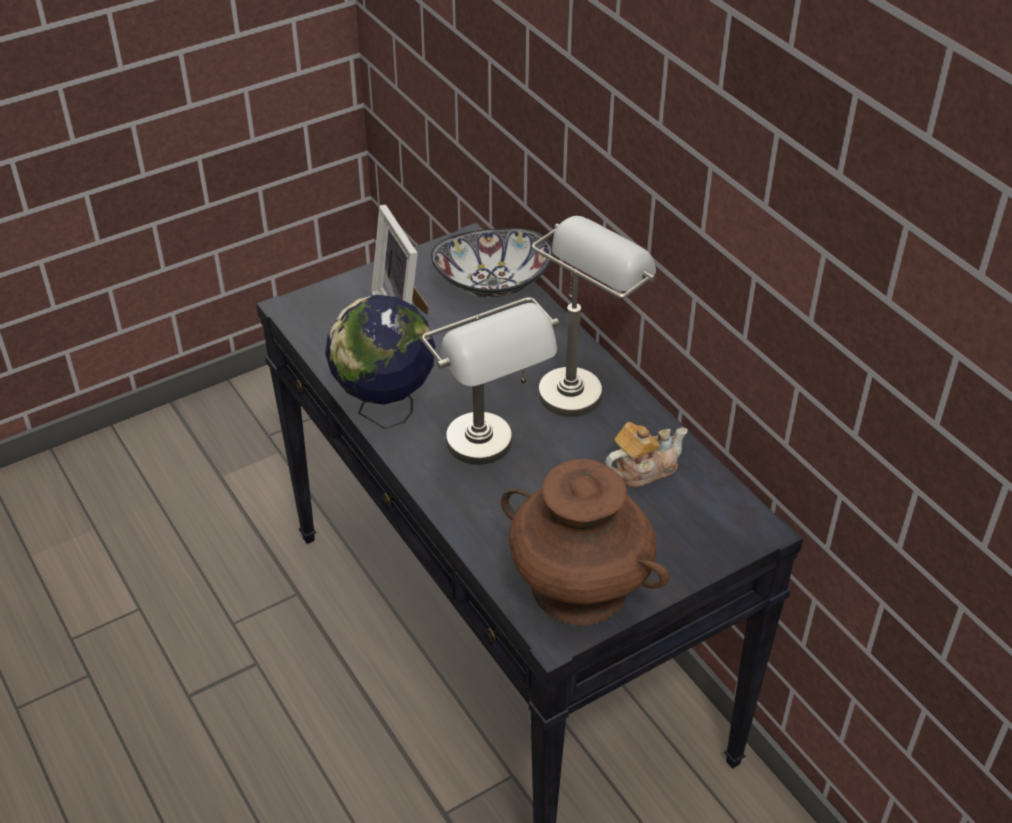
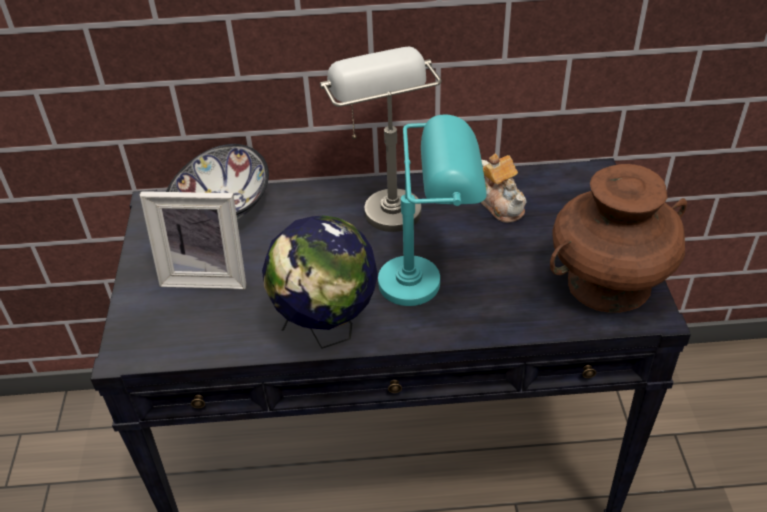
camera: 60 degrees left, 0 degrees up
grey table lamp [421,297,559,465] -> turquoise table lamp [378,114,487,306]
teapot [605,422,688,487] -> teapot turned 150 degrees clockwise [481,154,526,223]

